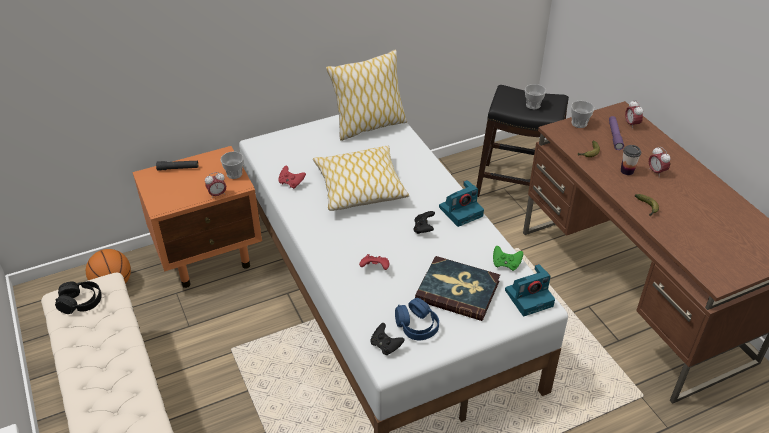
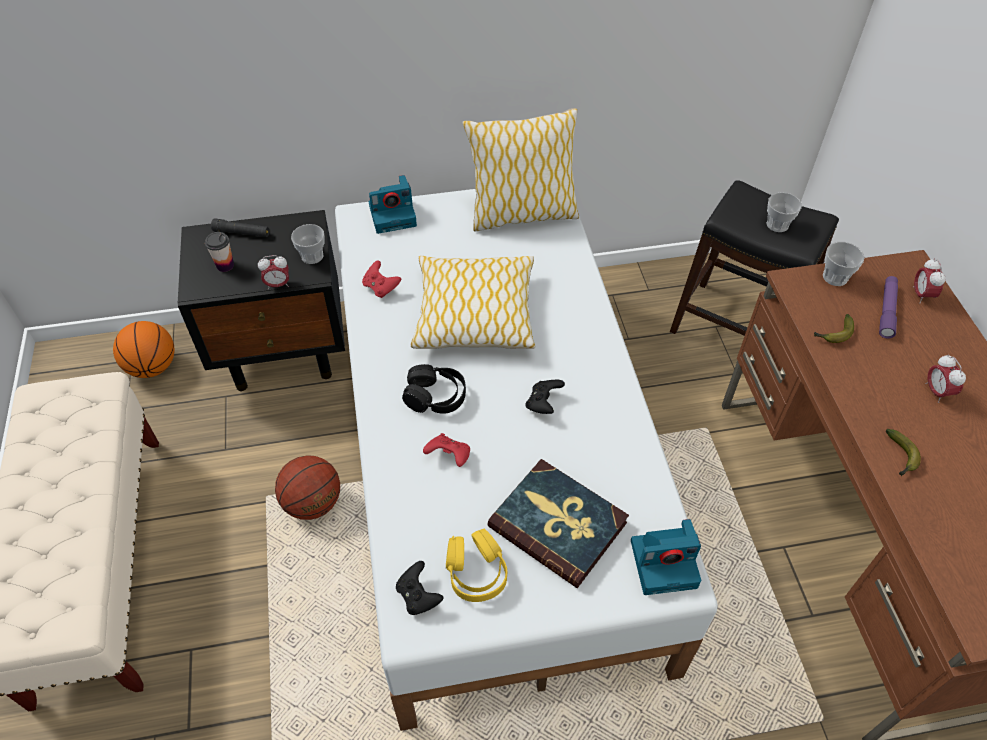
camera: 15 degrees right, 10 degrees up
black headphones [55,281,102,314] -> black headphones moved to [402,364,466,414]
orange nightstand [132,146,262,288] -> black nightstand [178,210,345,391]
blue headphones [395,298,439,340] -> yellow headphones [446,529,507,602]
camera [439,180,484,227] -> camera moved to [368,175,417,234]
green game controller [493,246,523,271] -> none
cup [621,145,641,175] -> cup moved to [205,232,234,272]
none -> basketball [275,455,340,520]

